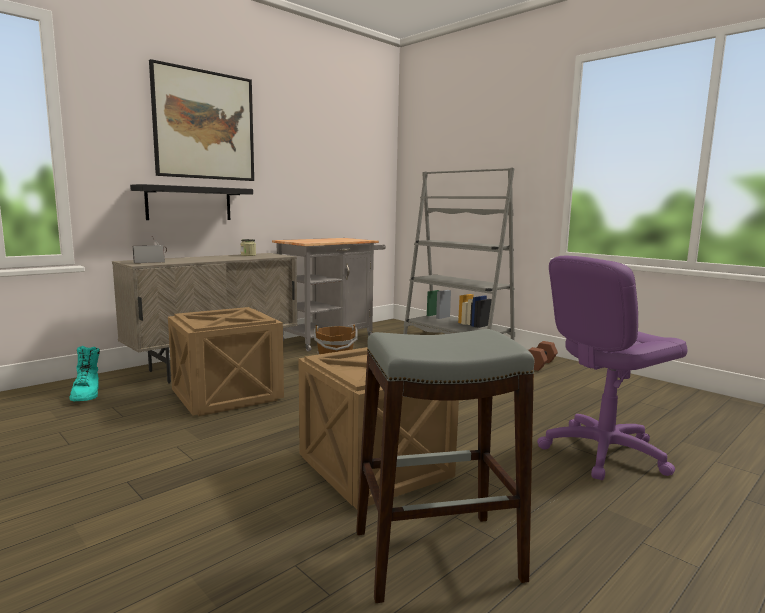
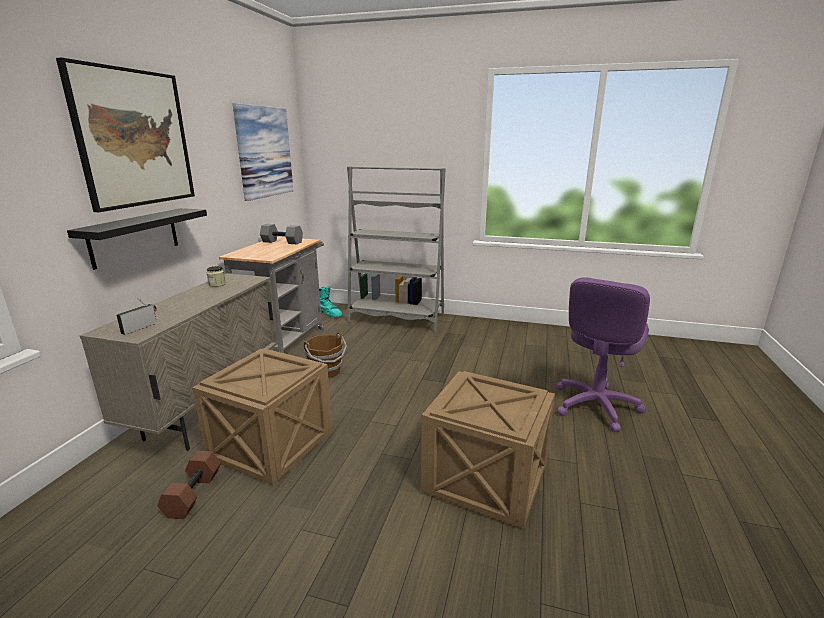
camera: 30 degrees left, 10 degrees up
turquoise boot [69,346,100,401] -> turquoise boot moved to [319,286,343,317]
grey stool [356,329,534,603] -> none
brown dumbbell [528,341,558,371] -> brown dumbbell moved to [157,451,221,519]
none -> picture [233,103,293,201]
none -> grey dumbbell [260,224,303,244]

